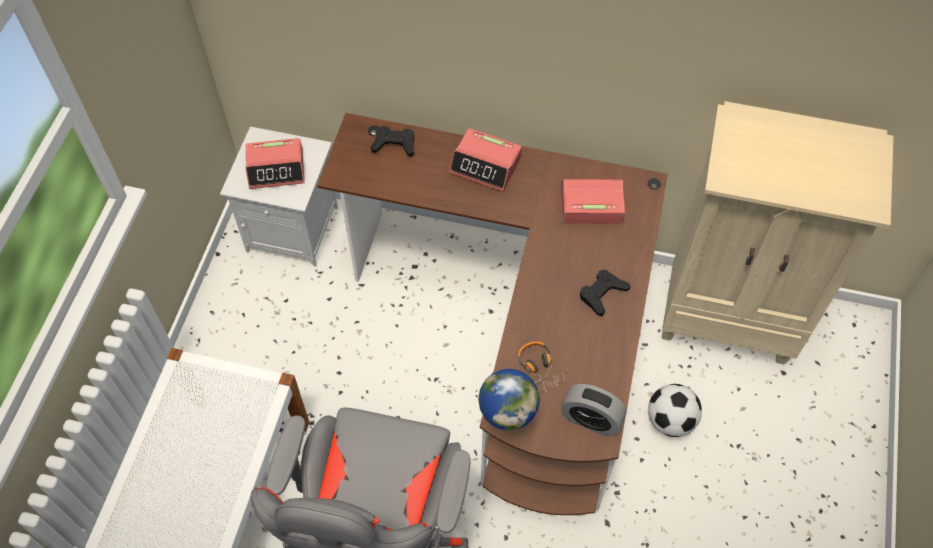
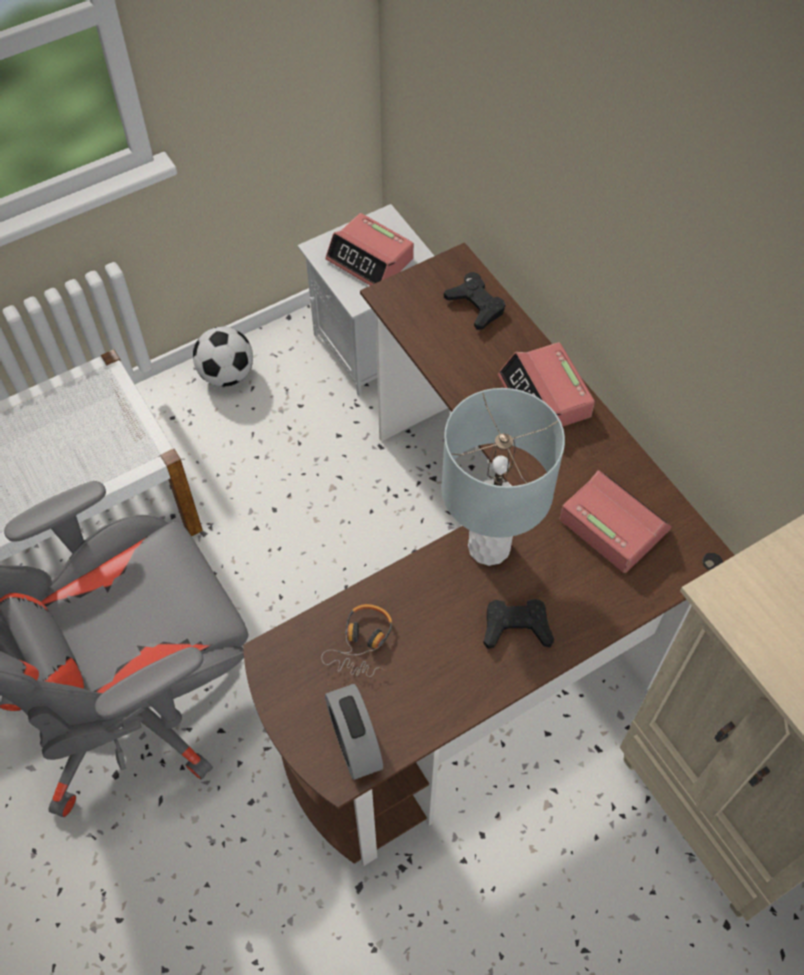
camera: 45 degrees right, 0 degrees up
globe [478,369,540,430] -> none
football [648,384,702,437] -> football moved to [193,327,253,387]
none -> grey table lamp [441,388,565,566]

